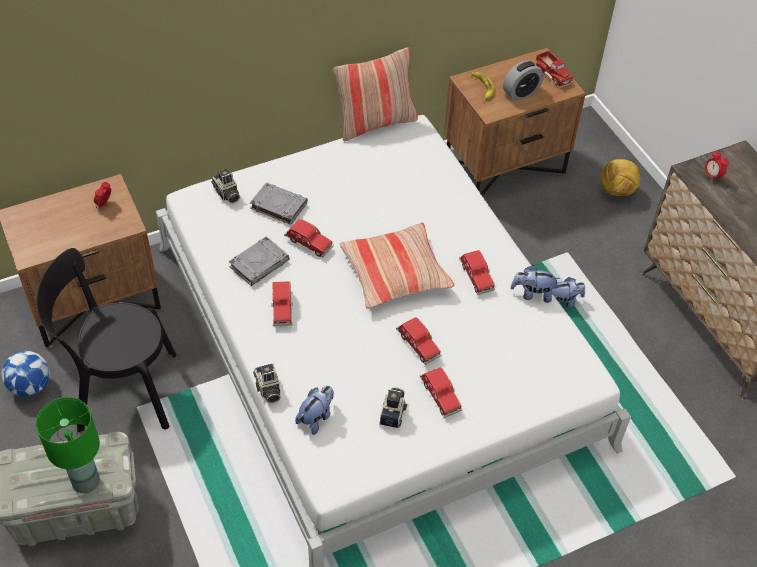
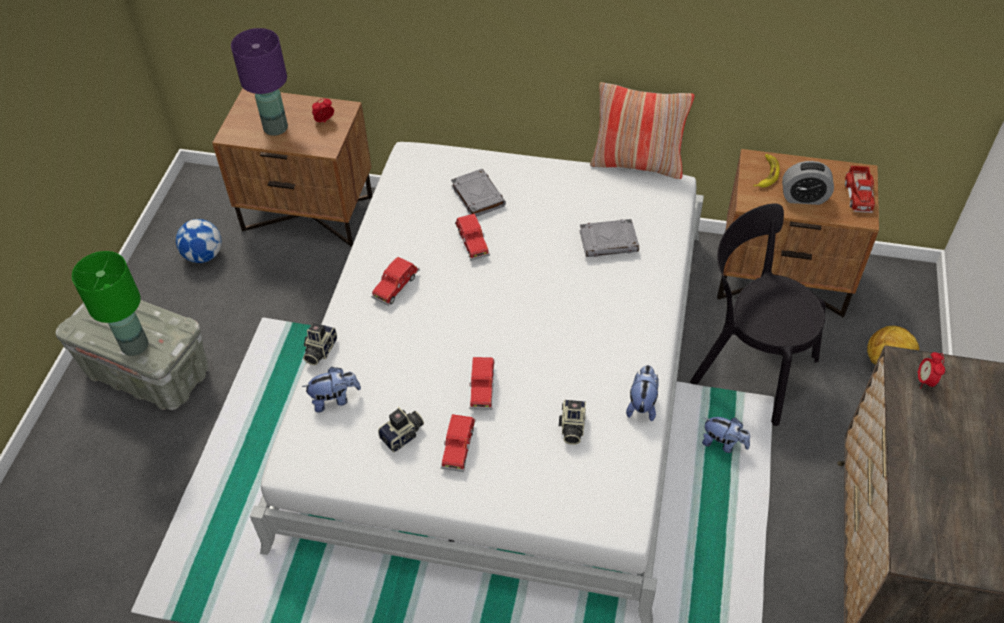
camera: 40 degrees right, 0 degrees up
black chair [36,248,176,432] -> black chair moved to [690,203,826,426]
camera [211,169,240,204] -> camera moved to [559,400,586,445]
grey book [229,236,290,286] -> grey book moved to [579,219,639,257]
pillow [340,223,454,309] -> none
red toy car [459,250,495,295] -> none
plush toy [511,265,561,303] -> plush toy turned 60 degrees clockwise [626,365,659,421]
none -> purple table lamp [231,28,288,136]

